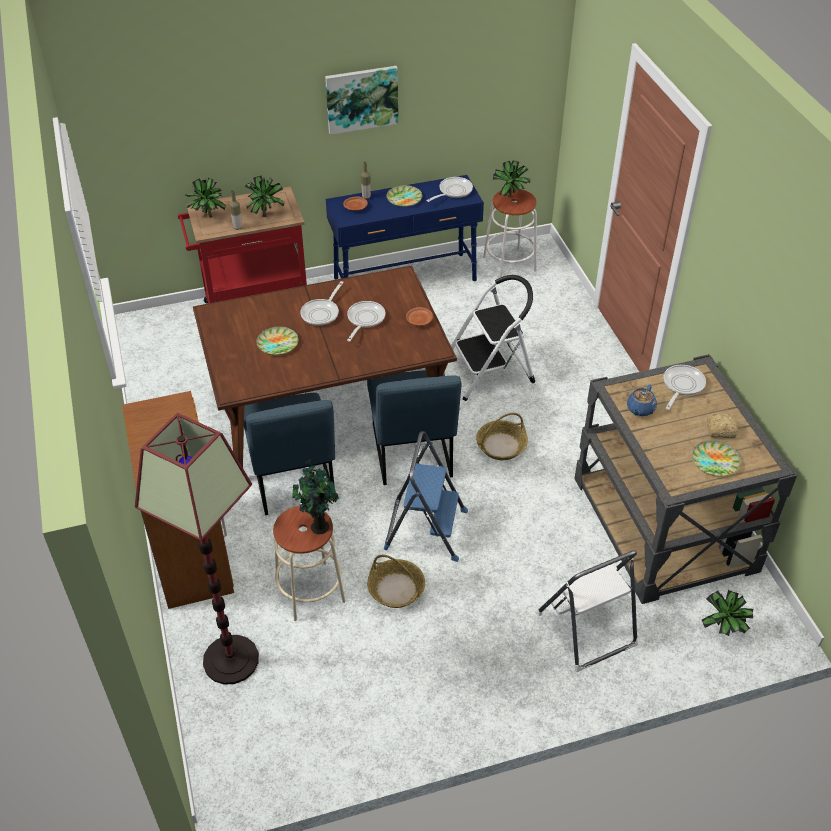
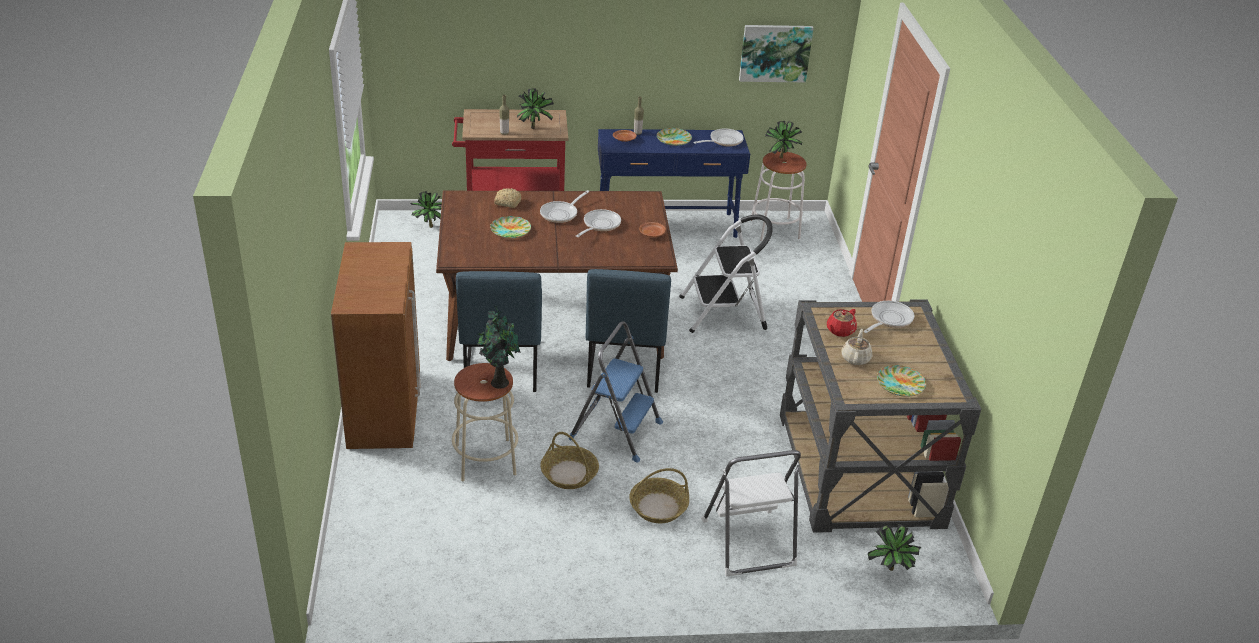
camera: 10 degrees right, 10 degrees down
floor lamp [135,413,259,685] -> none
potted plant [186,178,226,218] -> potted plant moved to [411,191,442,228]
picture [325,66,398,135] -> picture moved to [739,25,814,82]
basket [476,413,528,460] -> basket moved to [629,468,689,523]
blue teapot [627,384,657,416] -> red teapot [827,309,857,337]
bread [707,413,738,438] -> bread moved to [494,188,521,208]
none -> beige teapot [841,329,873,365]

